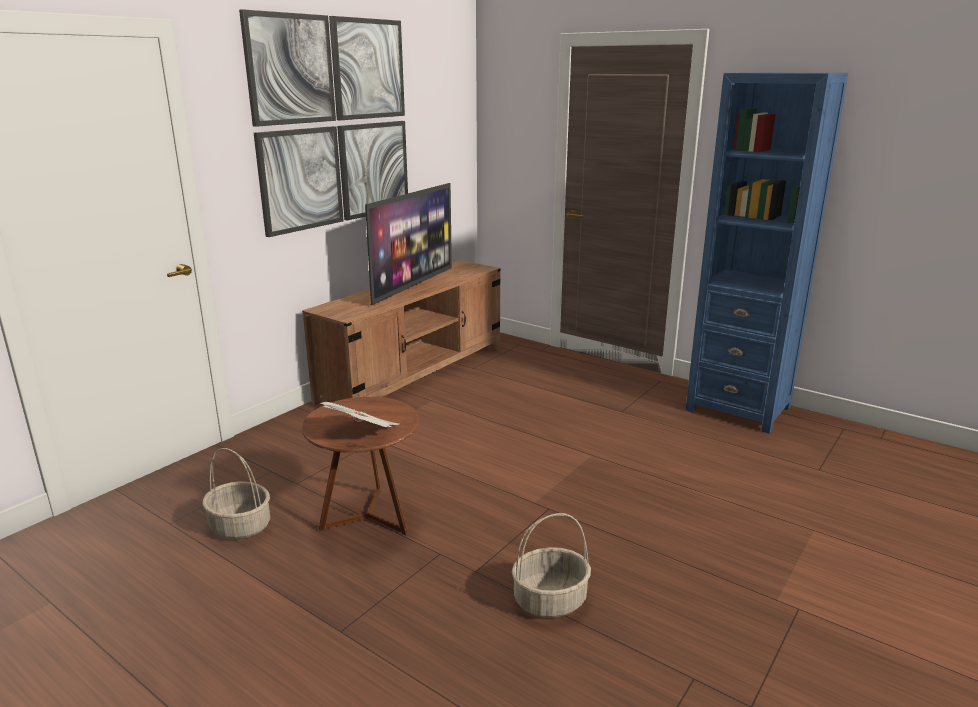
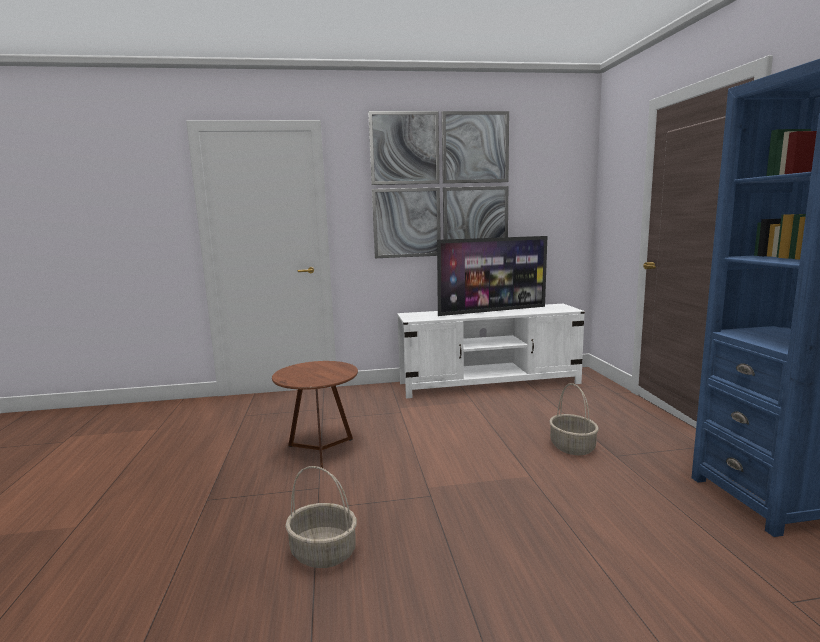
camera: 45 degrees right, 10 degrees down
basket [203,448,270,539] -> basket moved to [549,383,599,455]
brown tv stand [302,260,501,406] -> white tv stand [397,304,585,399]
newspaper [320,402,399,427] -> none

